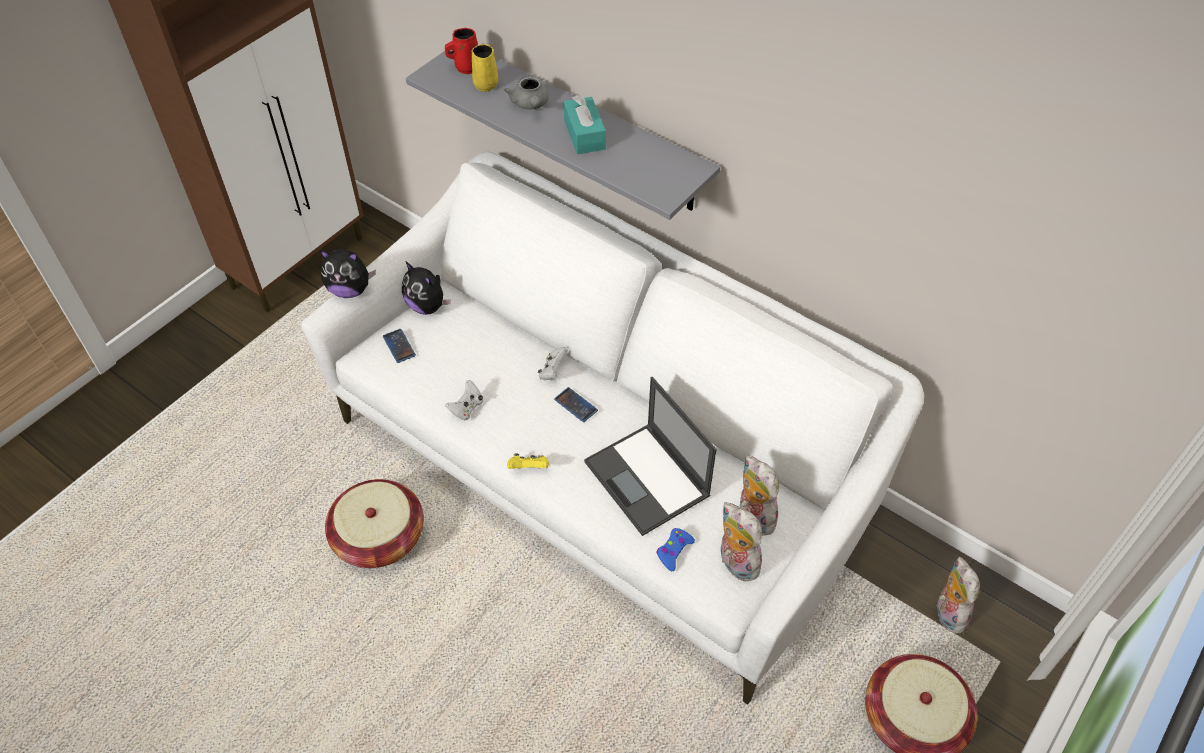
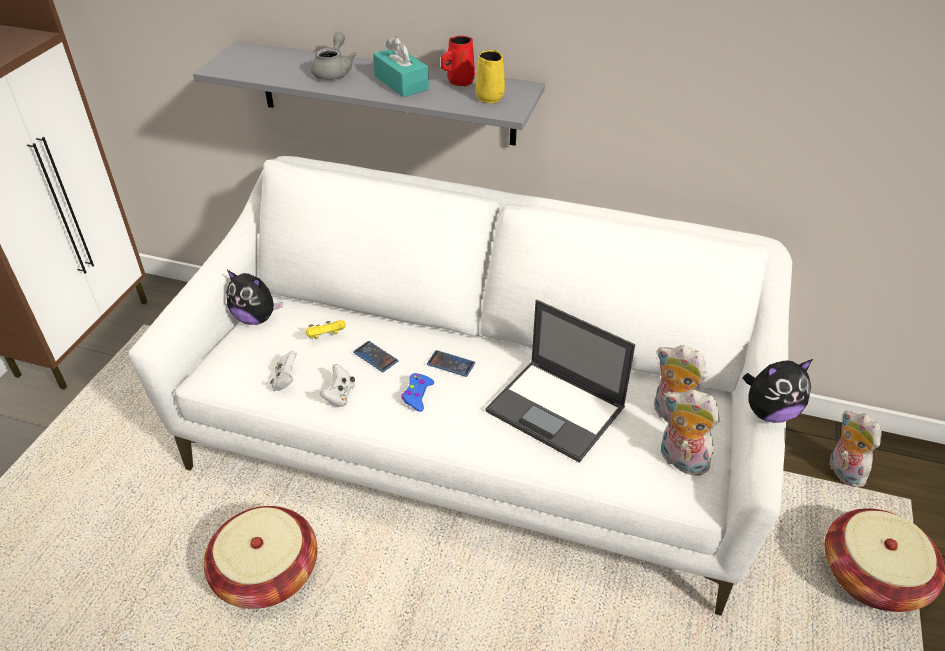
camera: 20 degrees left, 10 degrees down
plush toy [320,249,376,298] -> plush toy moved to [743,359,813,423]
phone [383,329,416,363] -> phone moved to [353,341,398,372]
red mug [445,28,478,74] -> red mug moved to [441,36,475,86]
yellow mug [472,44,498,92] -> yellow mug moved to [476,50,505,103]
grey teapot [504,75,549,110] -> grey teapot turned 135 degrees counterclockwise [311,32,357,80]
yellow game controller [507,453,549,469] -> yellow game controller moved to [306,320,346,339]
white game controller [538,347,568,380] -> white game controller moved to [270,350,298,391]
blue game controller [657,528,695,571] -> blue game controller moved to [401,373,434,412]

